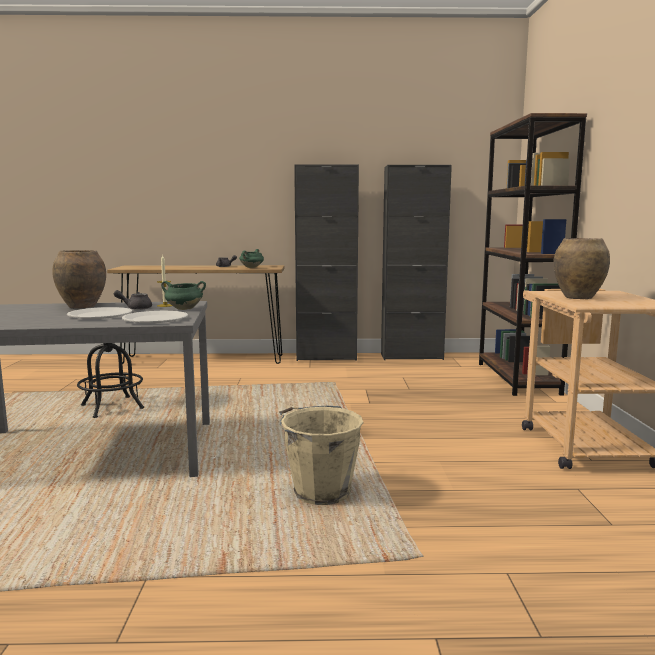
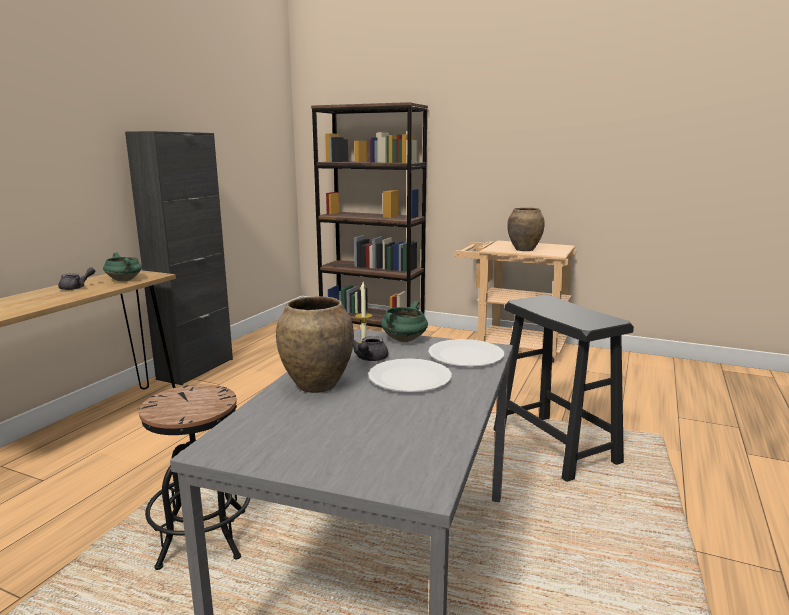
camera: 65 degrees left, 5 degrees up
beige bucket [279,406,364,505] -> black stool [493,295,634,482]
black cabinet [381,165,452,360] -> none

